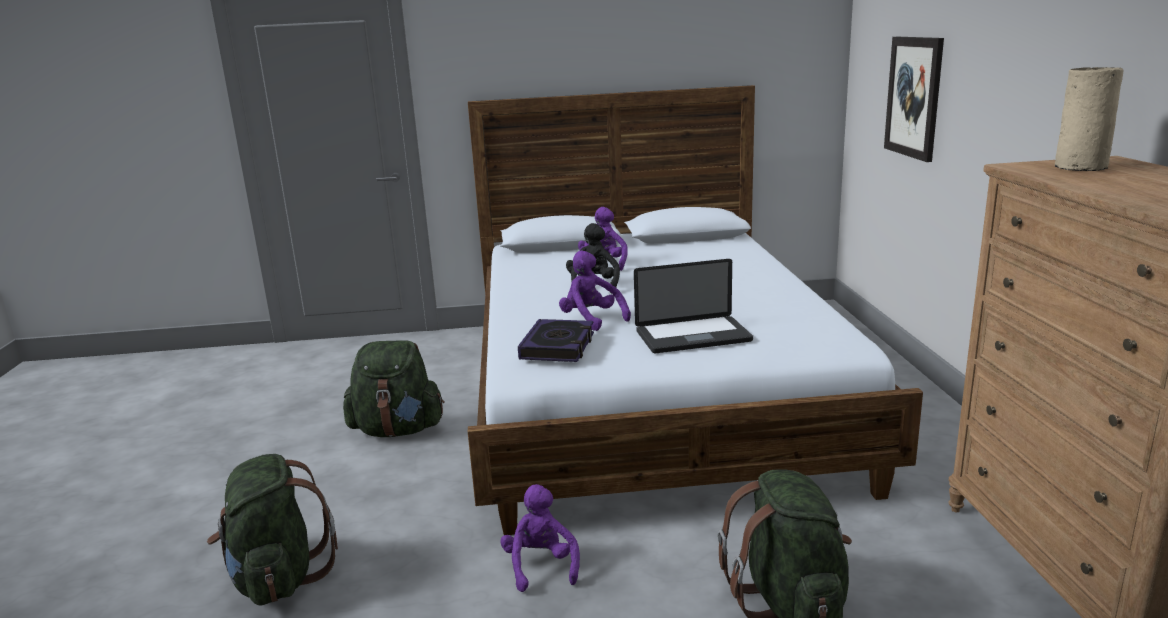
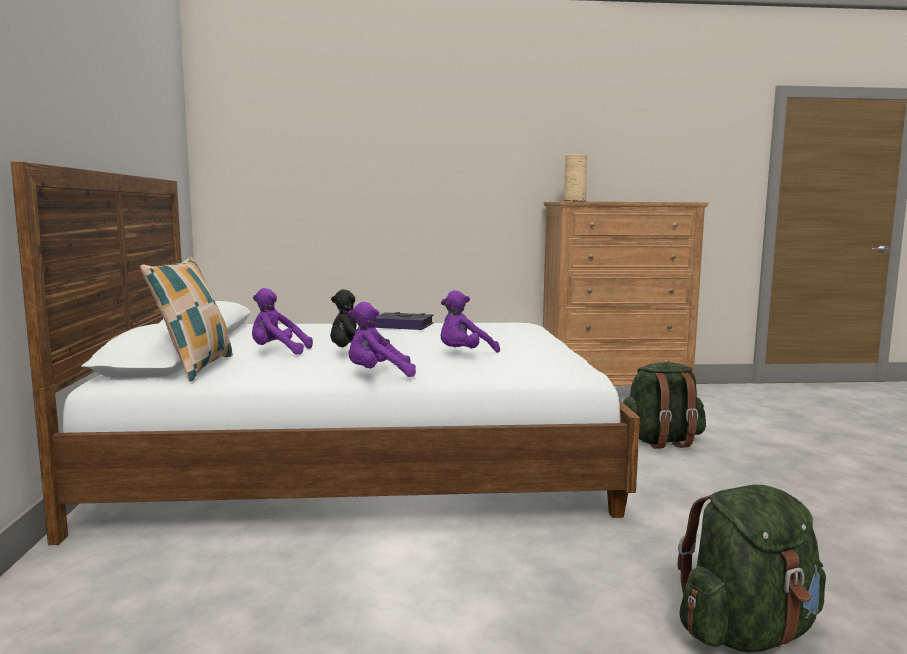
camera: 90 degrees left, 10 degrees down
green backpack [343,340,445,437] -> none
purple plush toy [500,484,580,592] -> purple plush toy moved to [348,302,416,377]
book [518,319,594,362] -> book moved to [374,312,433,330]
laptop [634,259,753,353] -> none
picture [884,37,944,162] -> none
none -> pillow [140,257,233,382]

